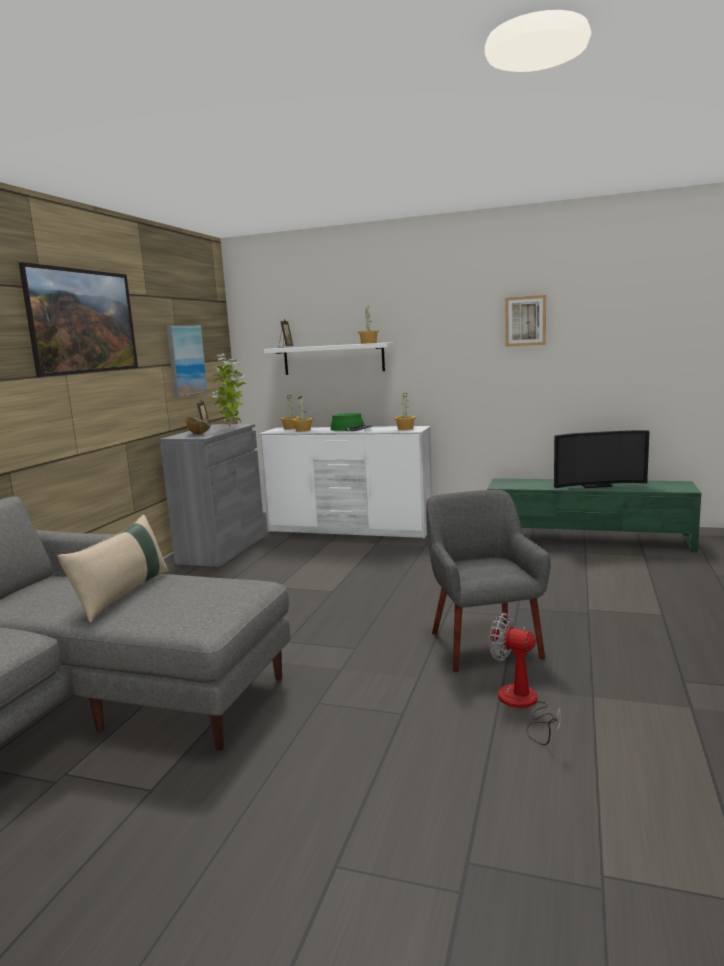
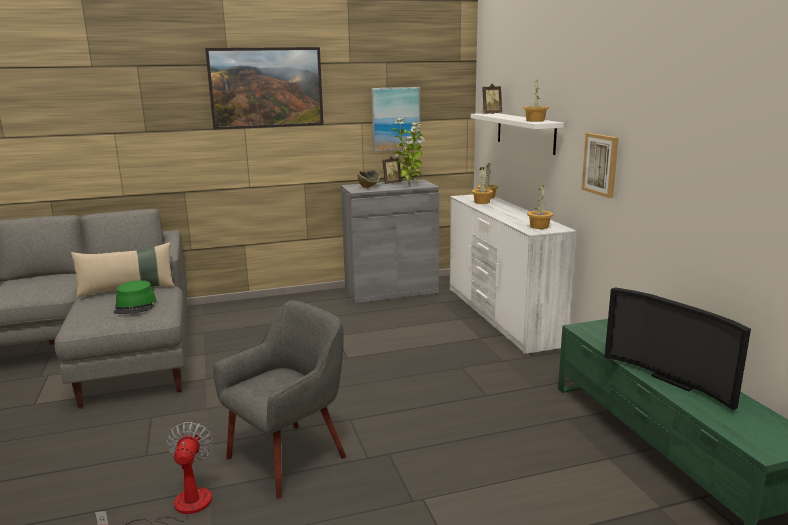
camera: 55 degrees right, 5 degrees up
green hat [331,413,372,431] -> green hat moved to [114,280,156,314]
picture [505,295,546,347] -> picture moved to [582,133,619,198]

